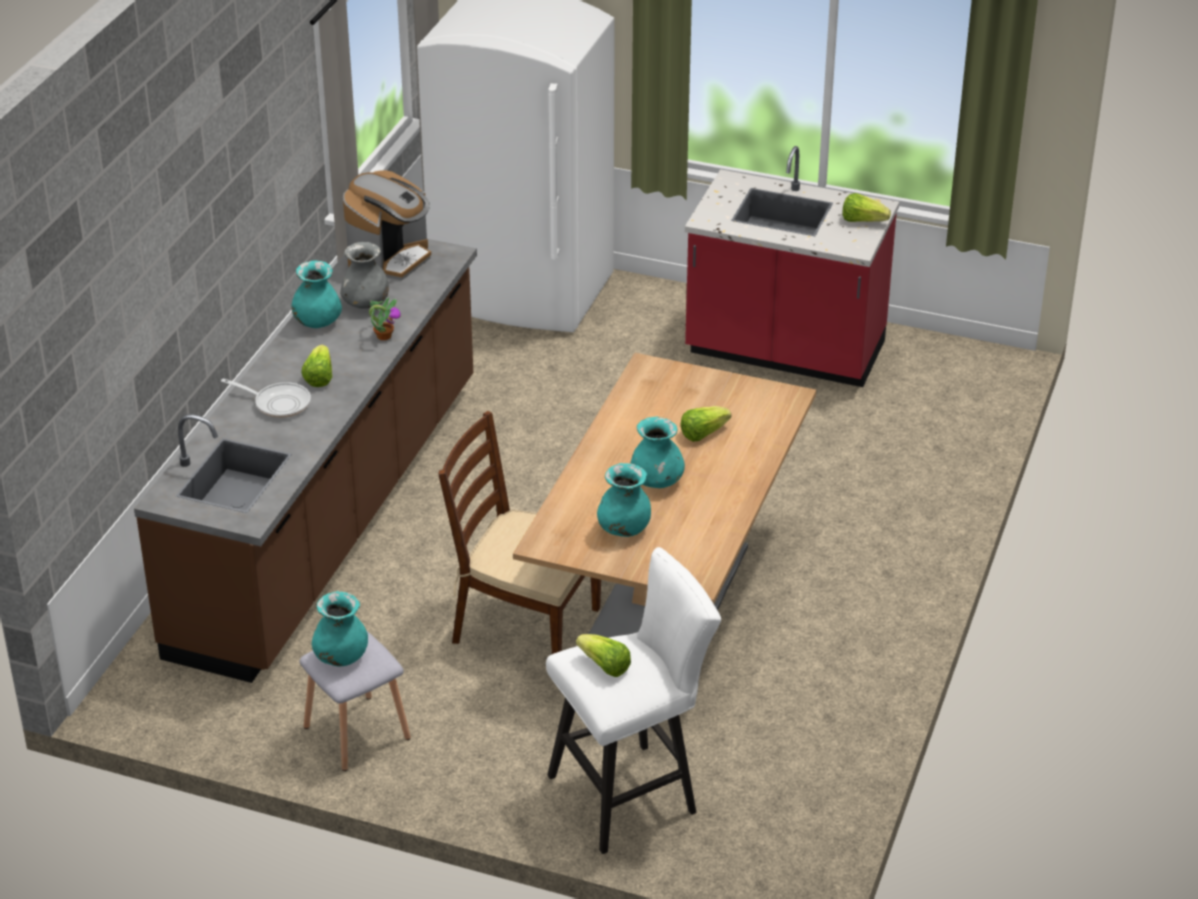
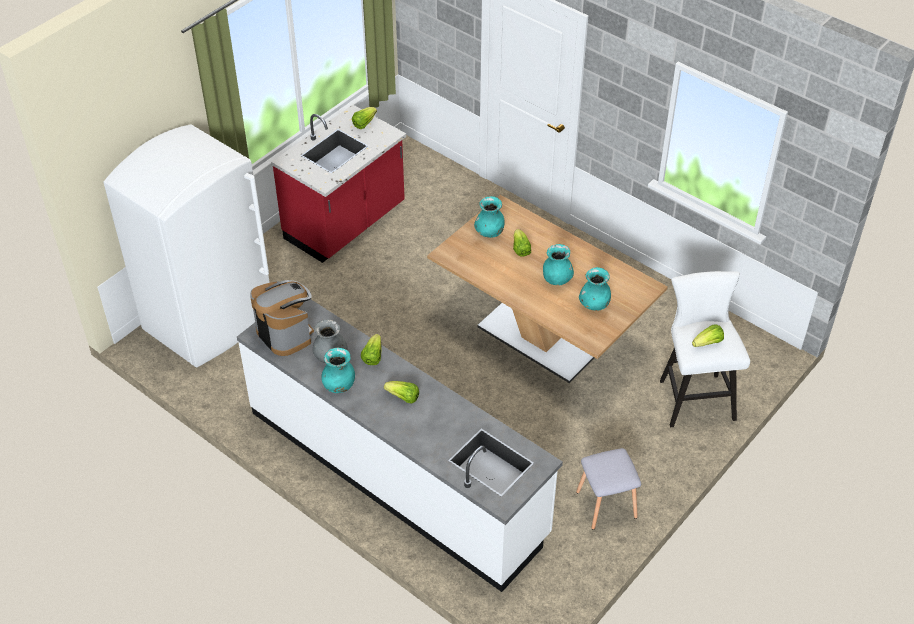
camera: 70 degrees left, 10 degrees up
brown counter [134,239,477,683] -> white counter [237,299,563,592]
frying pan [221,379,311,418] -> none
turquoise vase [312,591,368,667] -> turquoise vase moved to [474,196,505,238]
potted plant [369,298,401,340] -> lettuce [361,334,382,365]
brown chair [438,411,601,654] -> none

